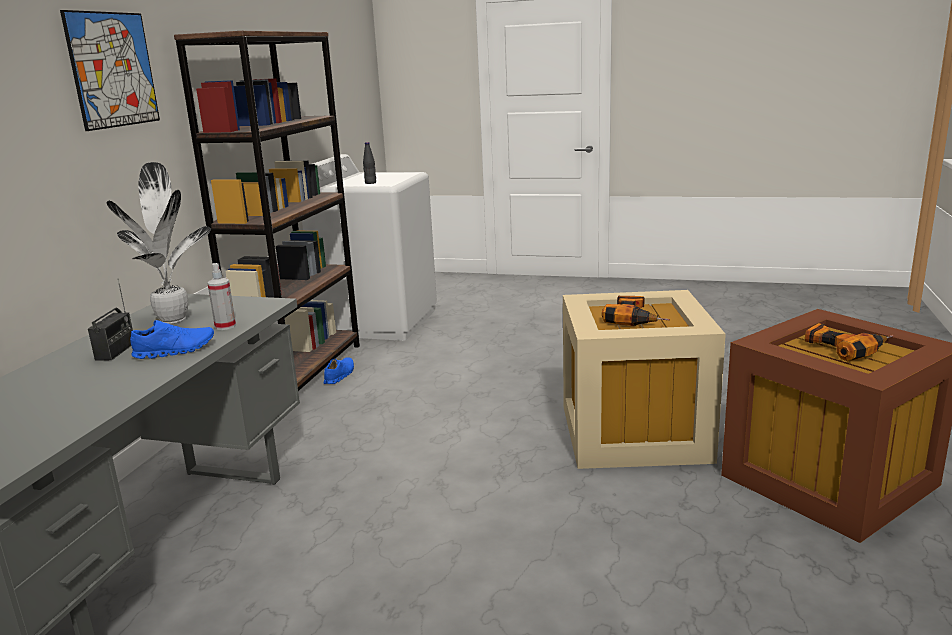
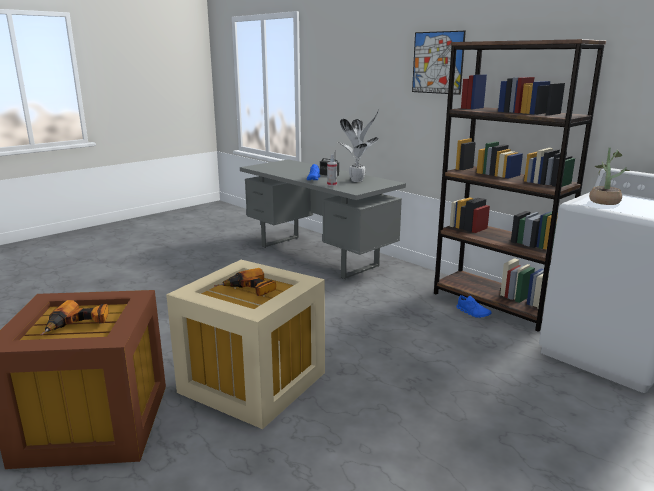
camera: 120 degrees right, 0 degrees up
black bottle [363,142,376,184] -> potted plant [589,148,629,205]

